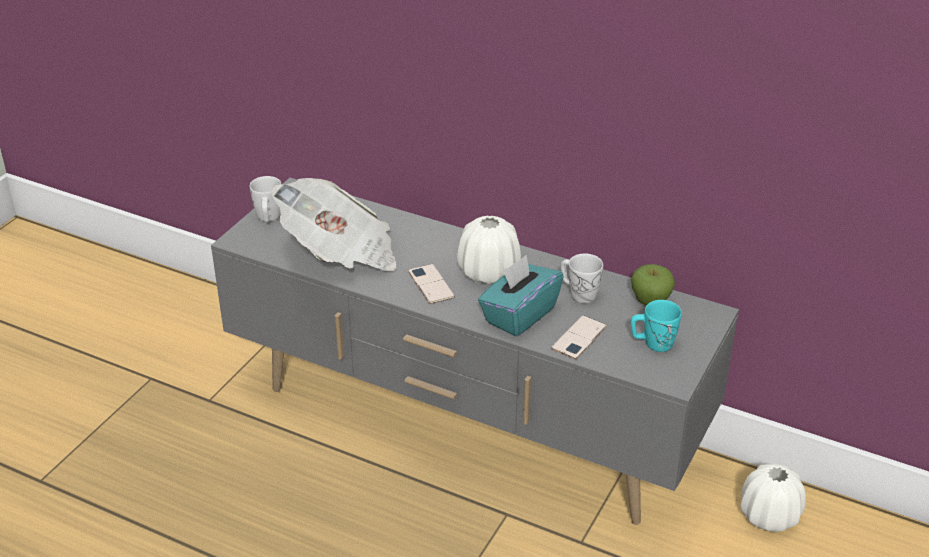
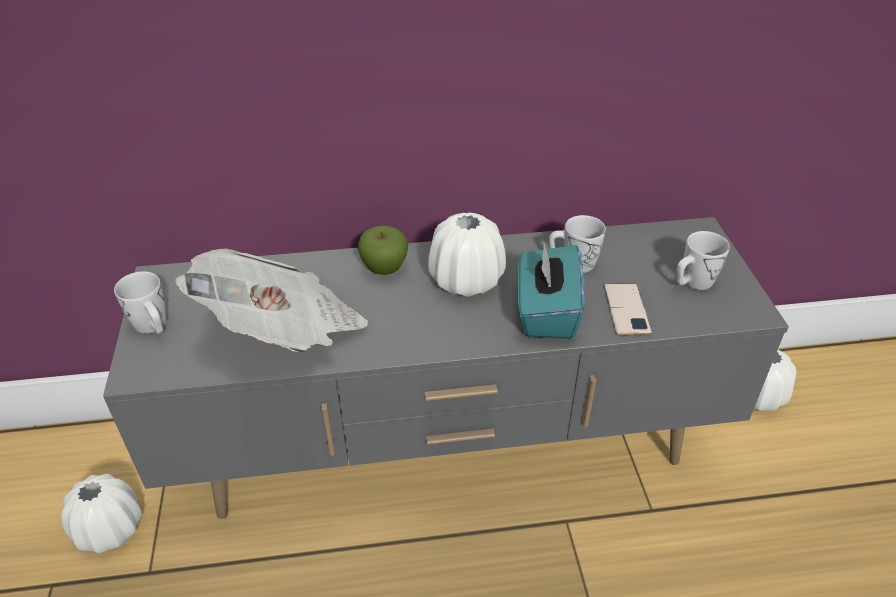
camera: 35 degrees left, 5 degrees up
phone [408,264,455,304] -> none
apple [631,264,675,306] -> apple moved to [357,226,408,275]
turquoise mug [631,300,682,352] -> white mug [676,231,730,290]
none -> white vase [61,474,142,553]

